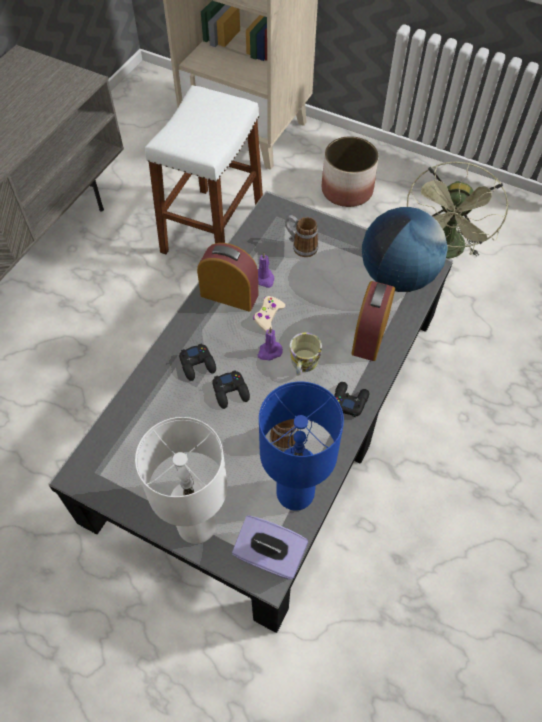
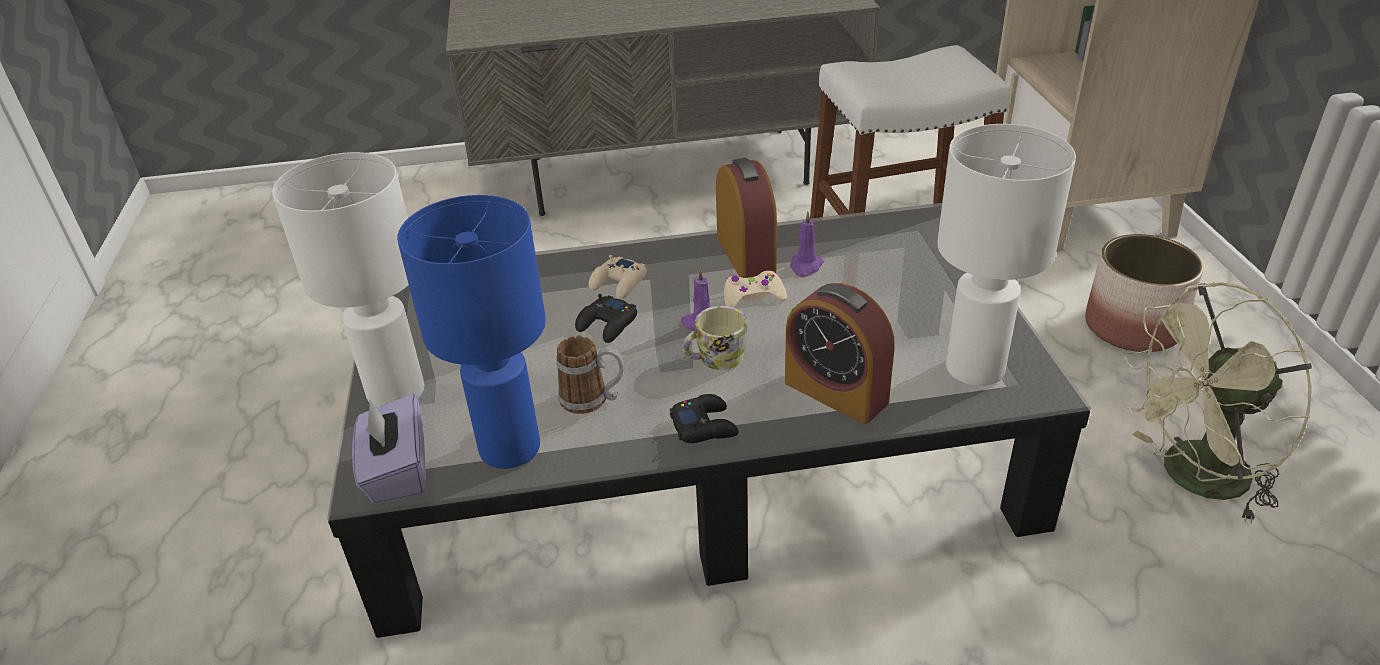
camera: 55 degrees right, 20 degrees down
black game controller [179,343,216,381] -> beige game controller [589,255,647,300]
mug [285,215,318,257] -> none
alarm clock [351,281,395,361] -> alarm clock turned 120 degrees counterclockwise [785,283,895,424]
globe [362,207,448,292] -> white table lamp [937,124,1076,386]

